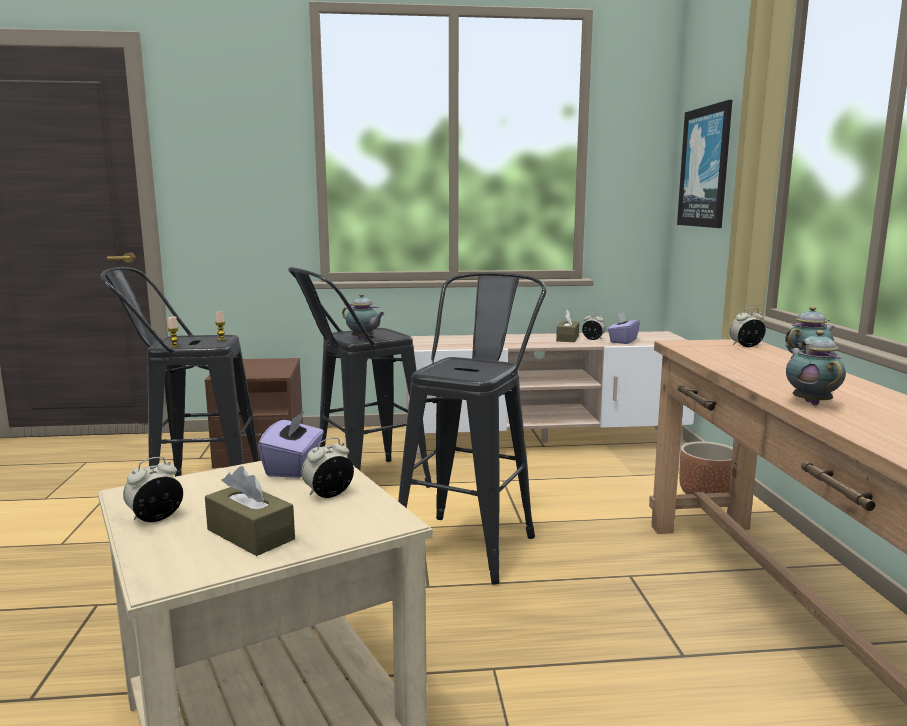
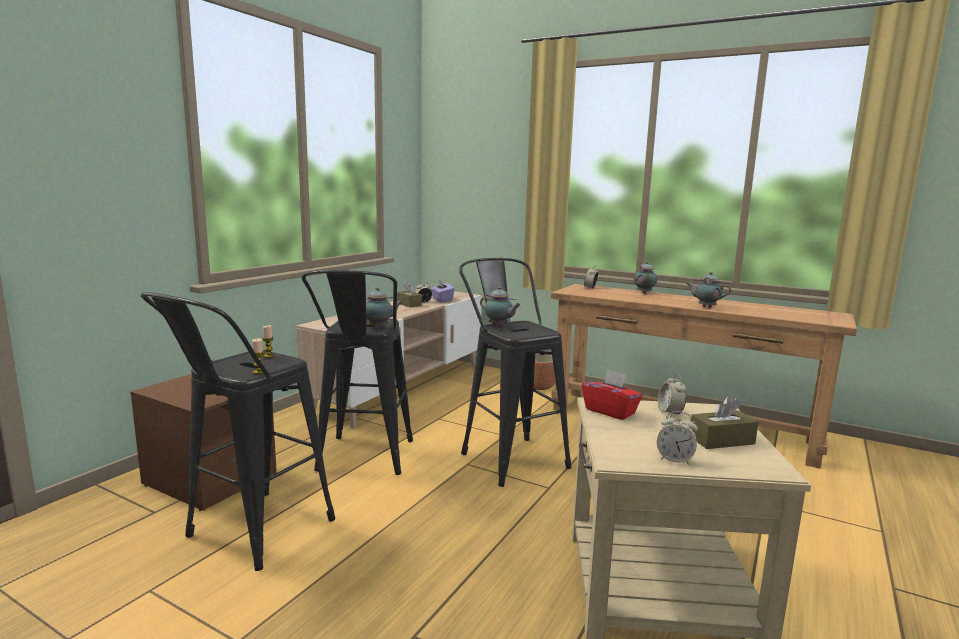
camera: 55 degrees left, 0 degrees up
alarm clock [123,457,183,522] -> alarm clock turned 60 degrees counterclockwise [657,411,698,465]
purple tissue box [258,410,324,478] -> red tissue box [582,369,642,420]
picture [677,100,732,228] -> none
none -> teapot [480,286,521,326]

